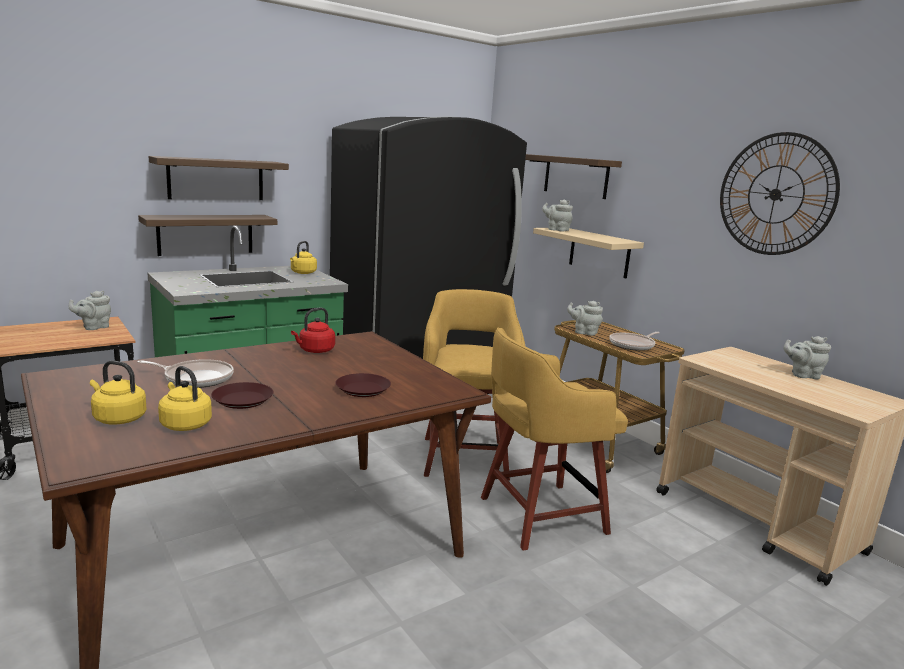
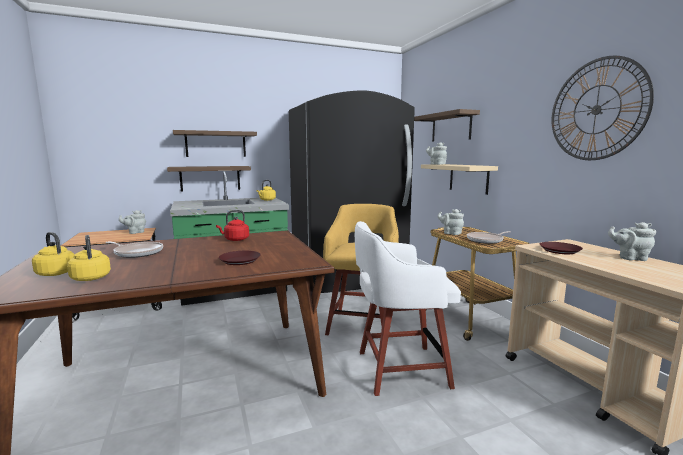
camera: 15 degrees right, 5 degrees down
brown plate [211,382,273,409] -> brown plate moved to [540,242,583,254]
yellow stool [481,328,628,551] -> white stool [355,221,461,396]

